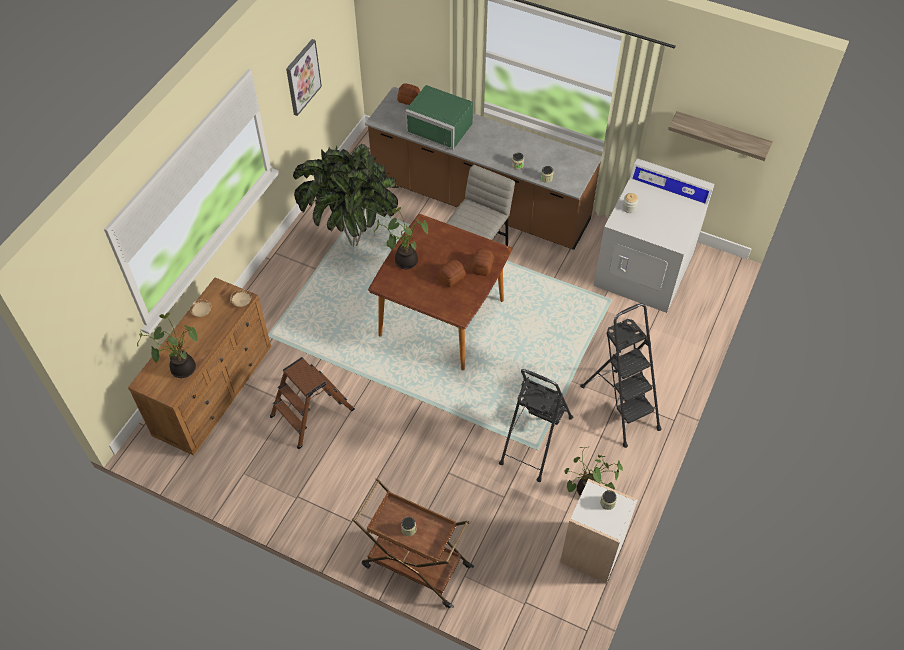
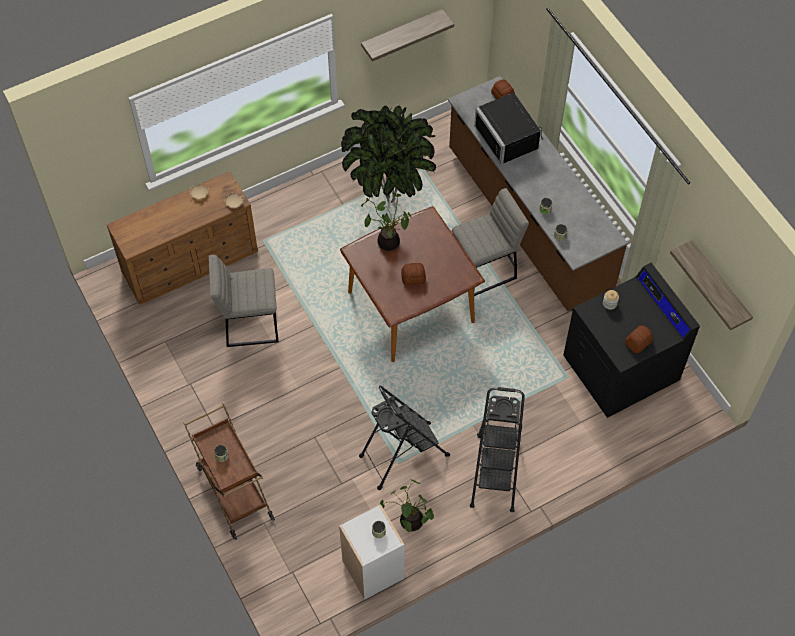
camera: 35 degrees right, 5 degrees up
potted plant [137,313,198,378] -> none
brown step ladder [270,357,355,449] -> grey chair [209,255,279,347]
picture [286,39,322,116] -> shelf [361,9,454,62]
green microwave [405,85,473,150] -> black microwave [474,92,543,165]
bread [472,248,494,276] -> bread moved to [625,325,653,353]
white washing machine [594,158,715,313] -> black washing machine [563,263,700,418]

